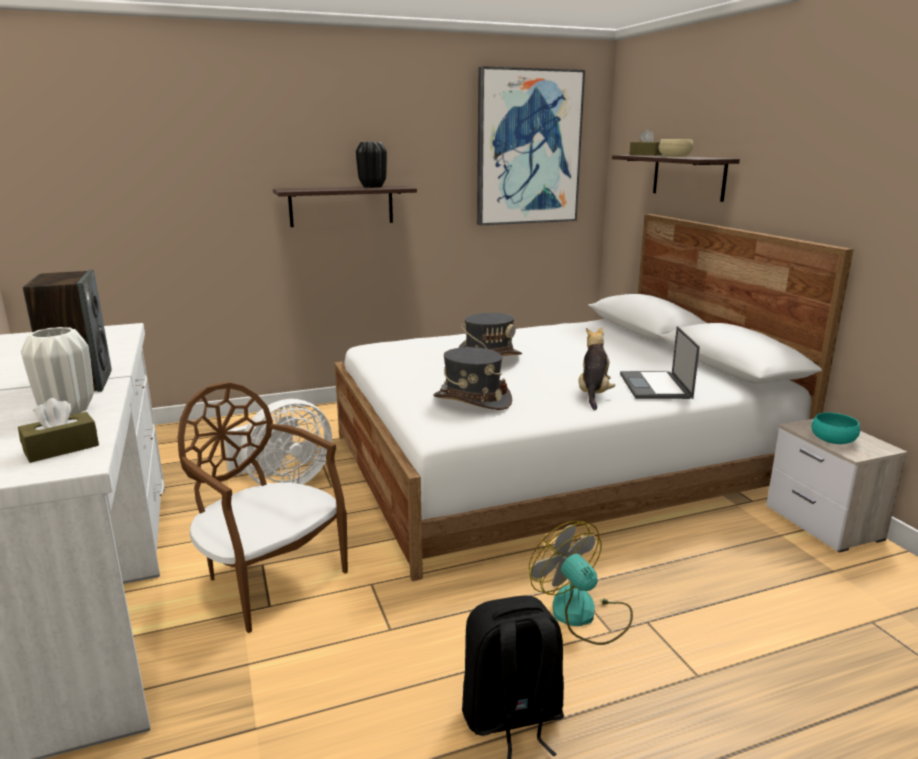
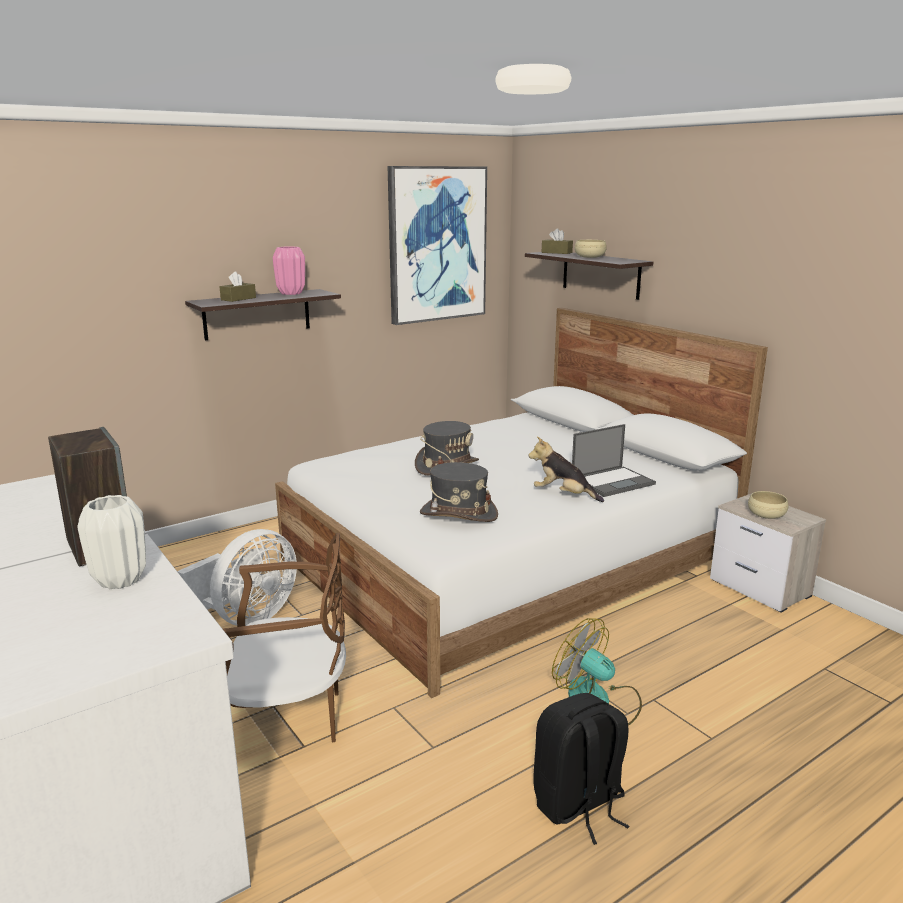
camera: 15 degrees left, 0 degrees up
brown tissue box [18,398,99,463] -> brown tissue box moved to [219,271,256,302]
brown chair [177,382,348,633] -> brown chair turned 150 degrees clockwise [223,533,346,742]
black vase [356,142,387,188] -> pink vase [273,246,305,295]
plush toy [578,328,615,410] -> plush toy turned 60 degrees counterclockwise [528,437,604,502]
laptop [620,326,700,399] -> laptop turned 105 degrees counterclockwise [572,424,656,497]
turquoise bowl [812,412,860,444] -> beige bowl [748,491,788,519]

